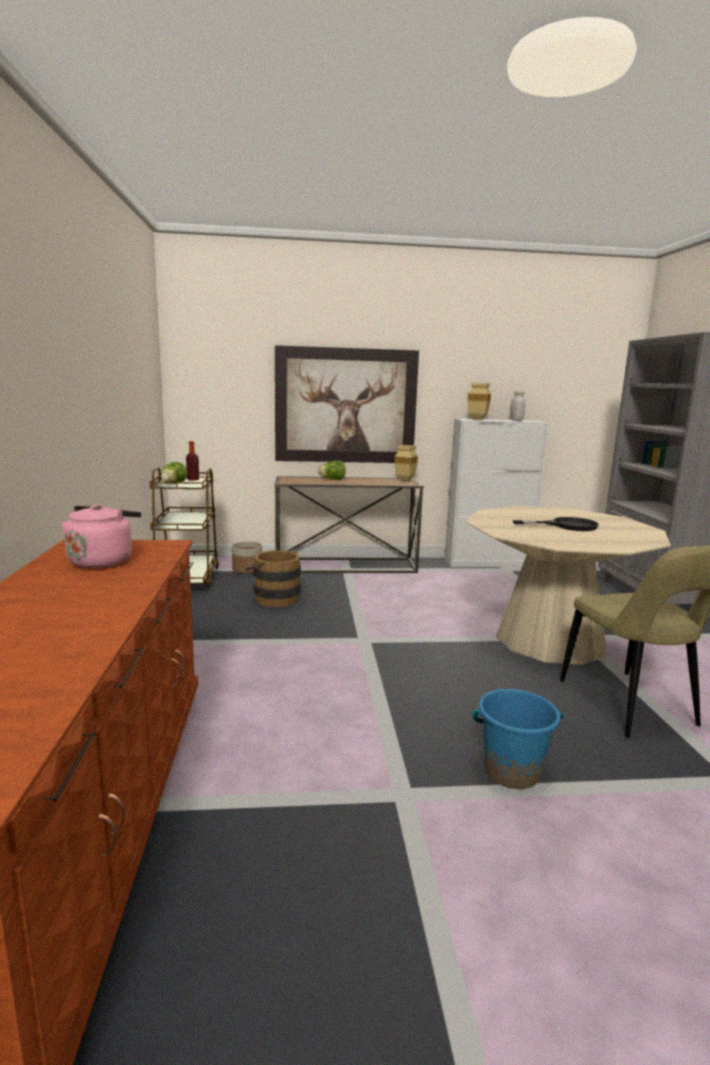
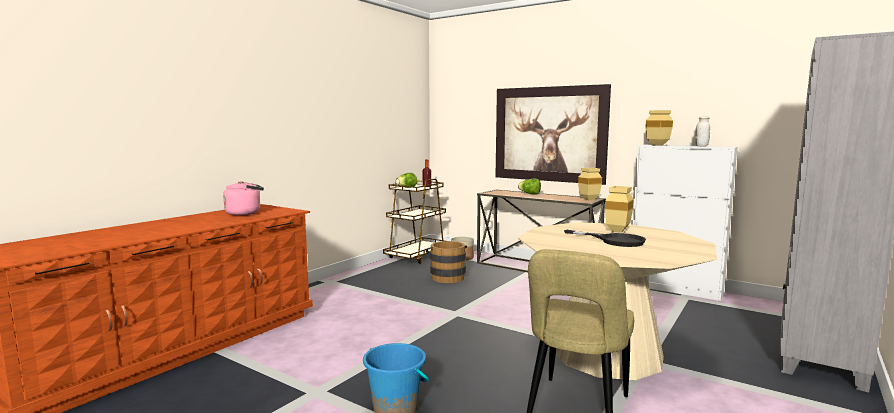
camera: 40 degrees right, 5 degrees down
none -> beige vase [605,186,634,233]

